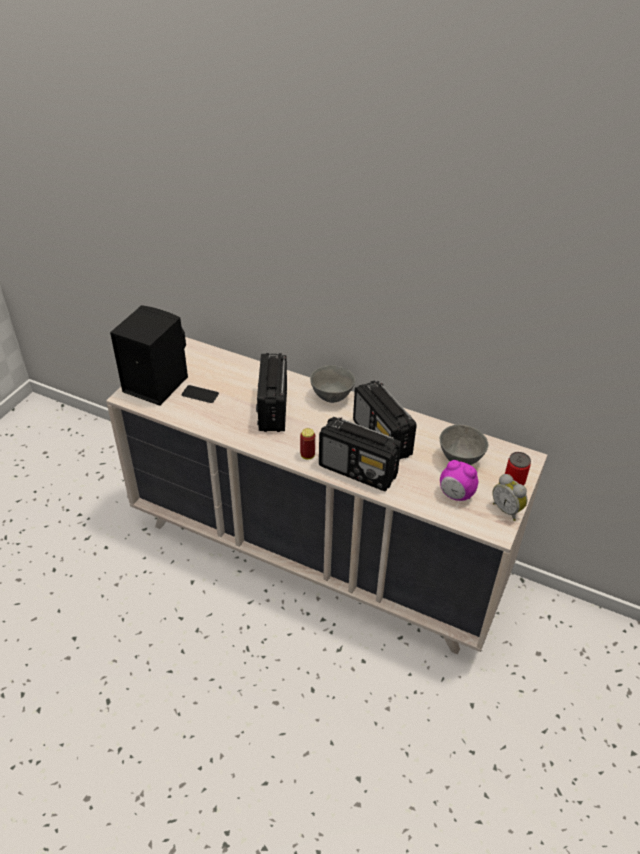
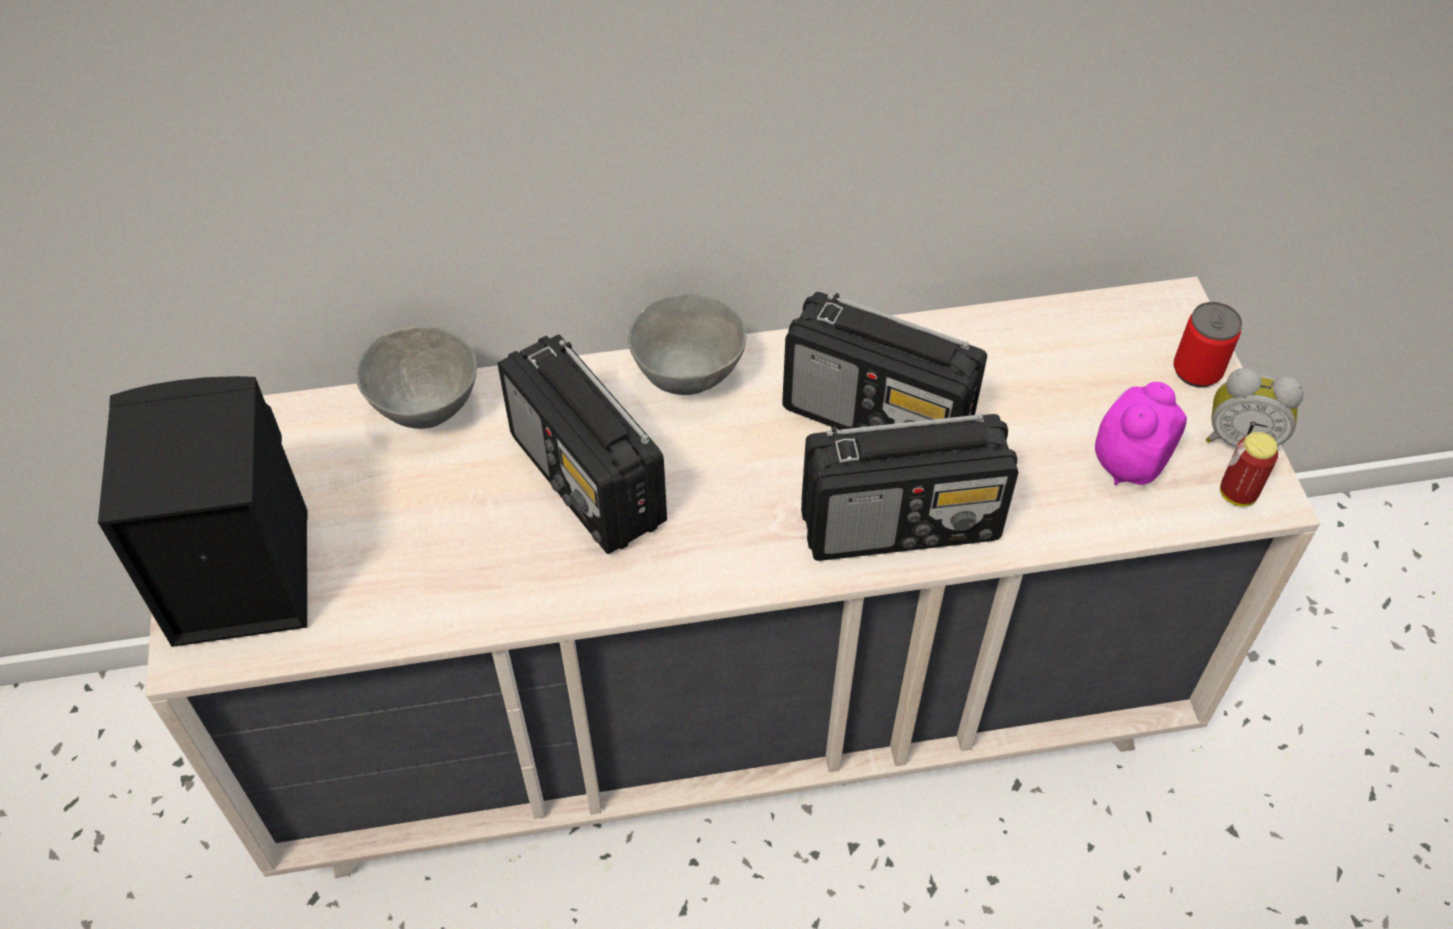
camera: 35 degrees left, 10 degrees up
phone [182,385,219,403] -> none
can [300,428,315,460] -> can moved to [1220,432,1278,507]
grey bowl [440,425,488,465] -> grey bowl moved to [356,326,477,429]
alarm clock [440,460,478,501] -> alarm clock turned 135 degrees clockwise [1095,382,1187,485]

